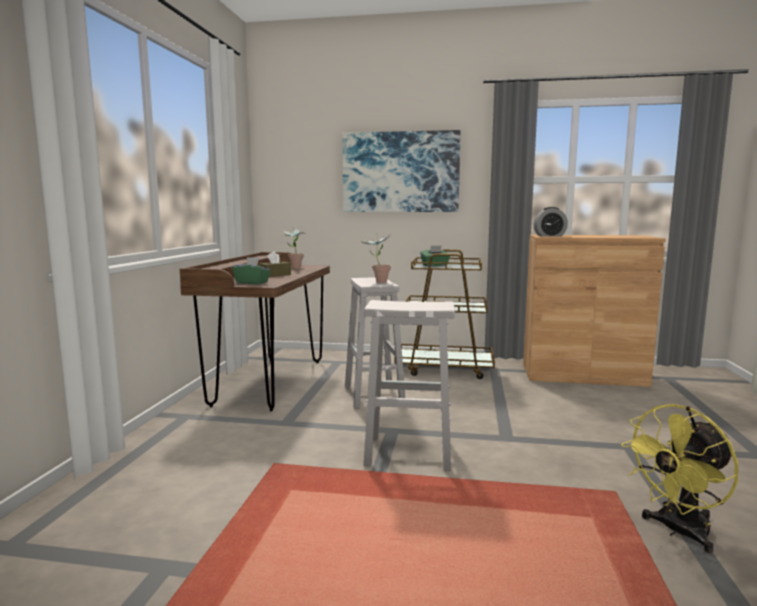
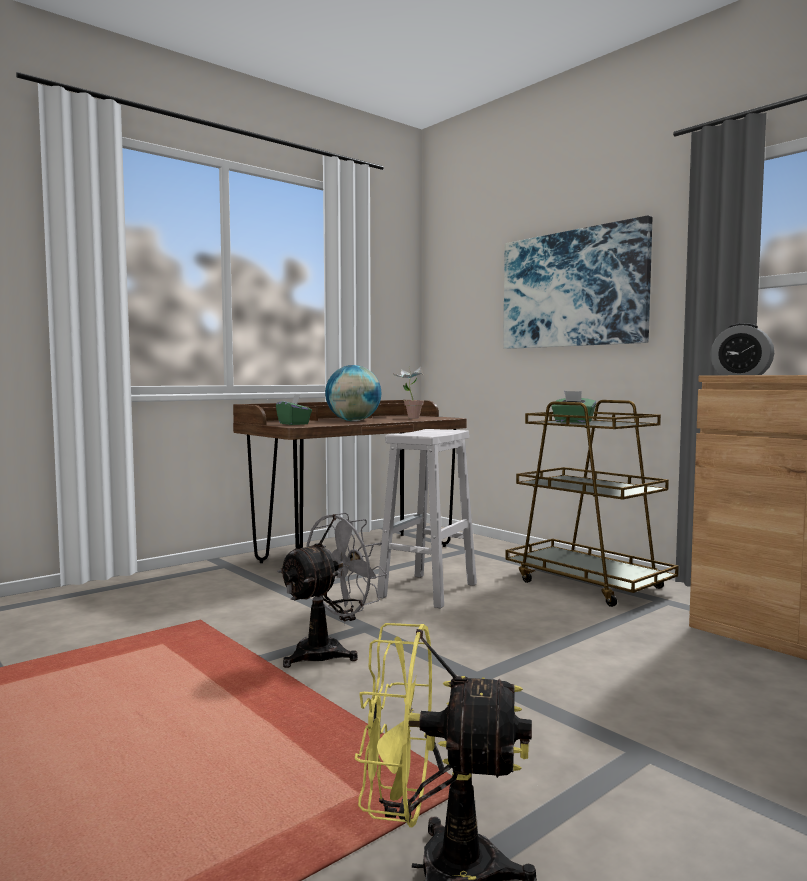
camera: 40 degrees right, 5 degrees down
brown tissue box [259,251,291,277] -> globe [325,365,381,421]
potted plant [362,233,391,283] -> none
white stool [364,300,455,471] -> grey fan [277,513,387,668]

